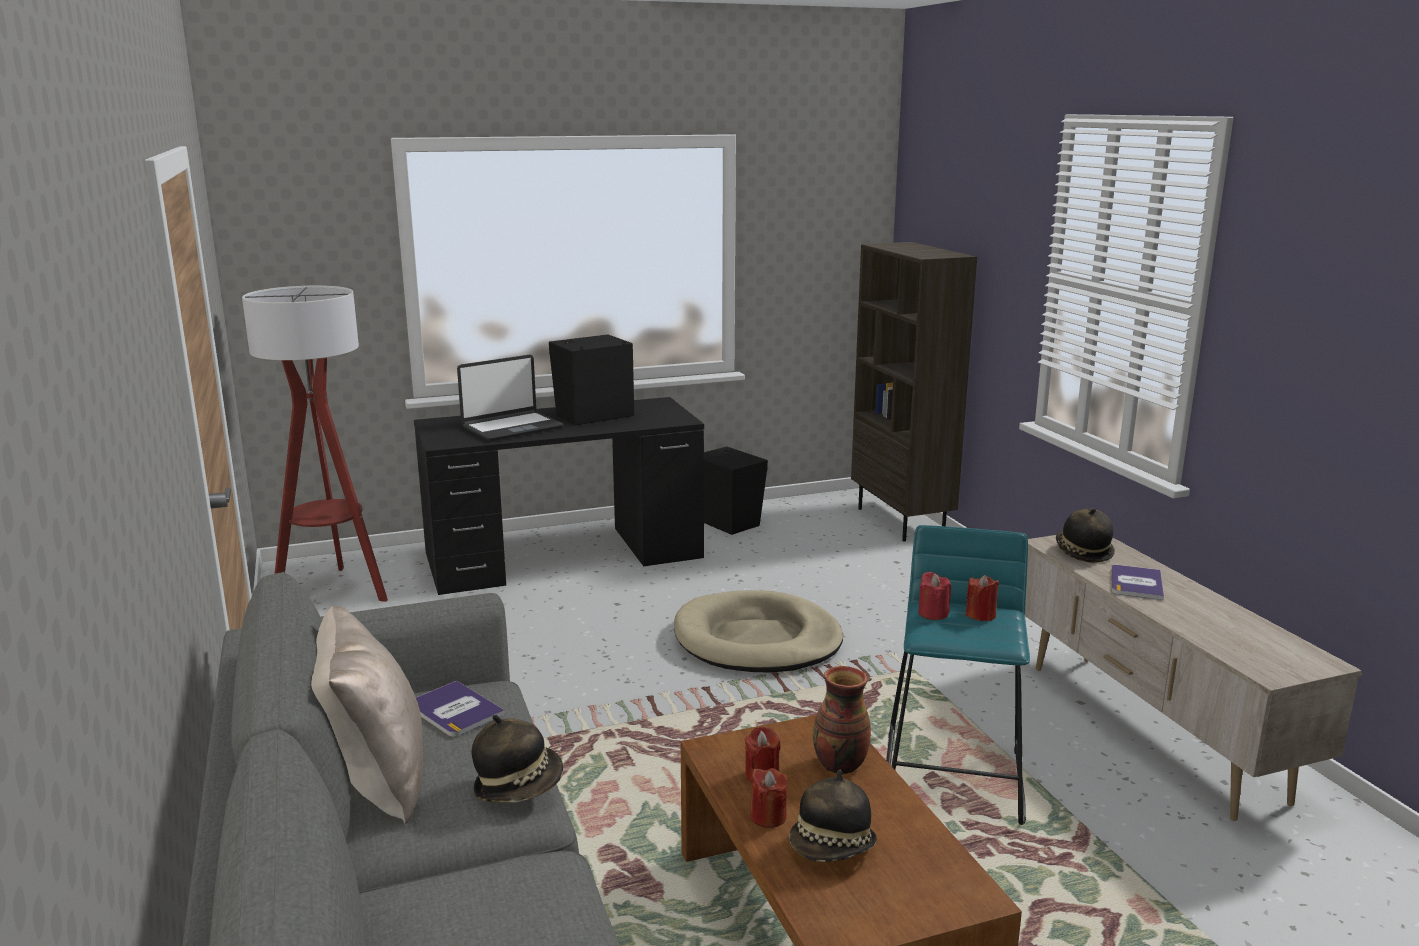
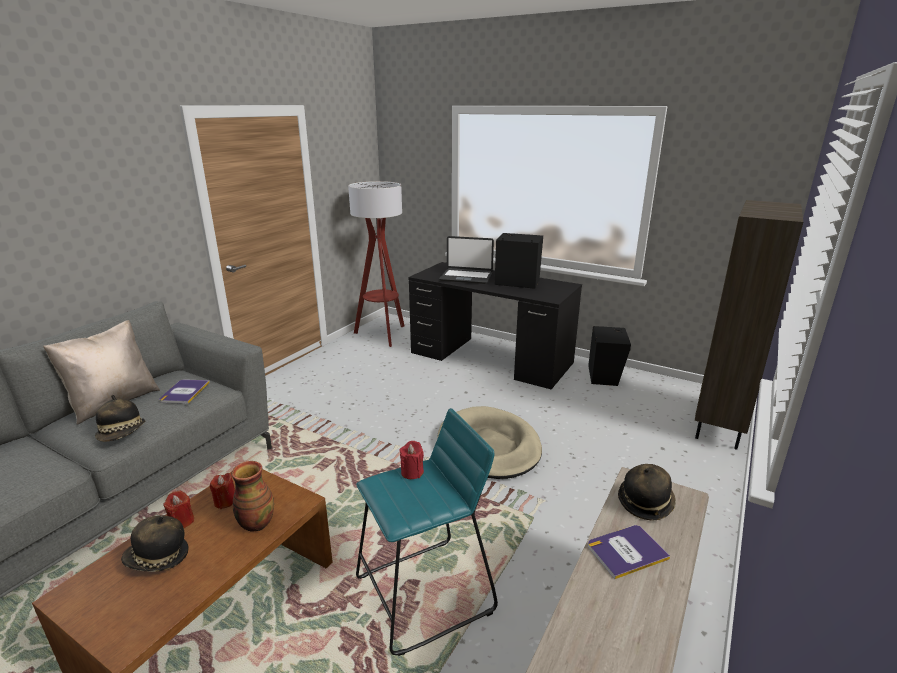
camera: 50 degrees right, 5 degrees up
red candle [965,575,999,621] -> none

